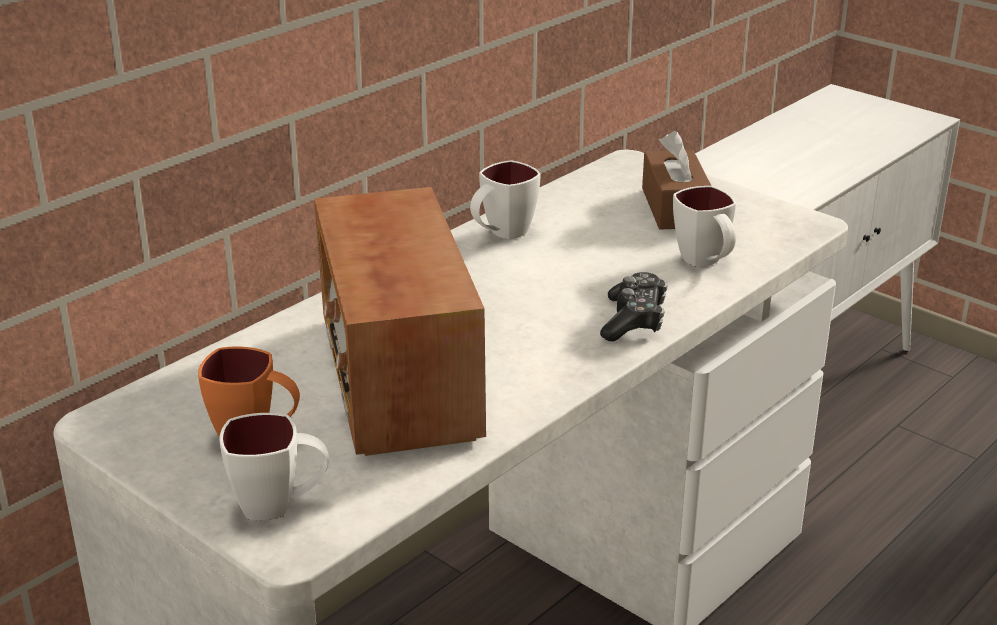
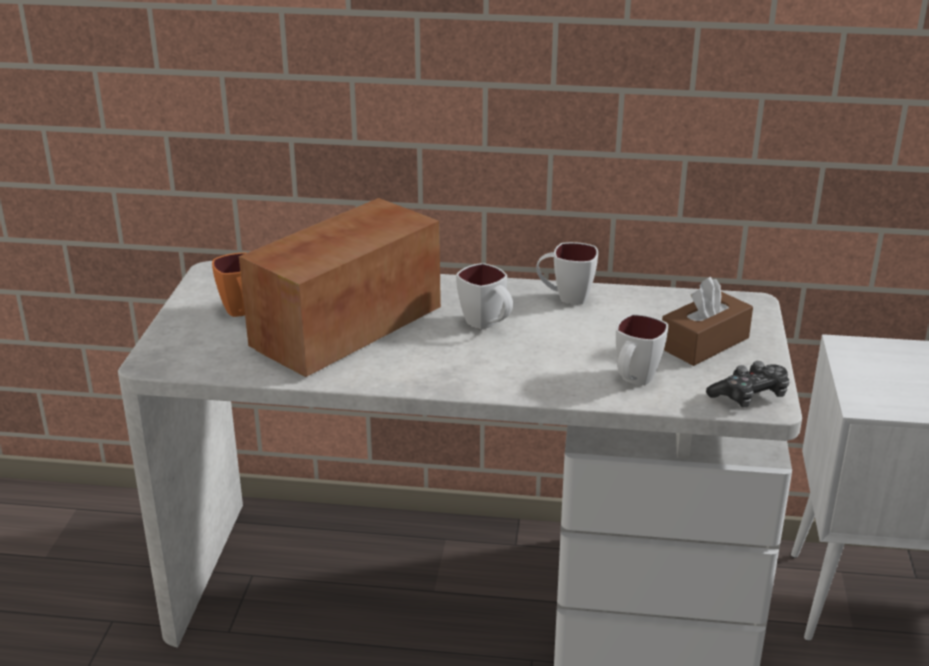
camera: 55 degrees right, 0 degrees up
white mug [219,413,329,520] -> white mug moved to [456,263,513,330]
game controller [600,272,668,342] -> game controller moved to [706,361,789,407]

